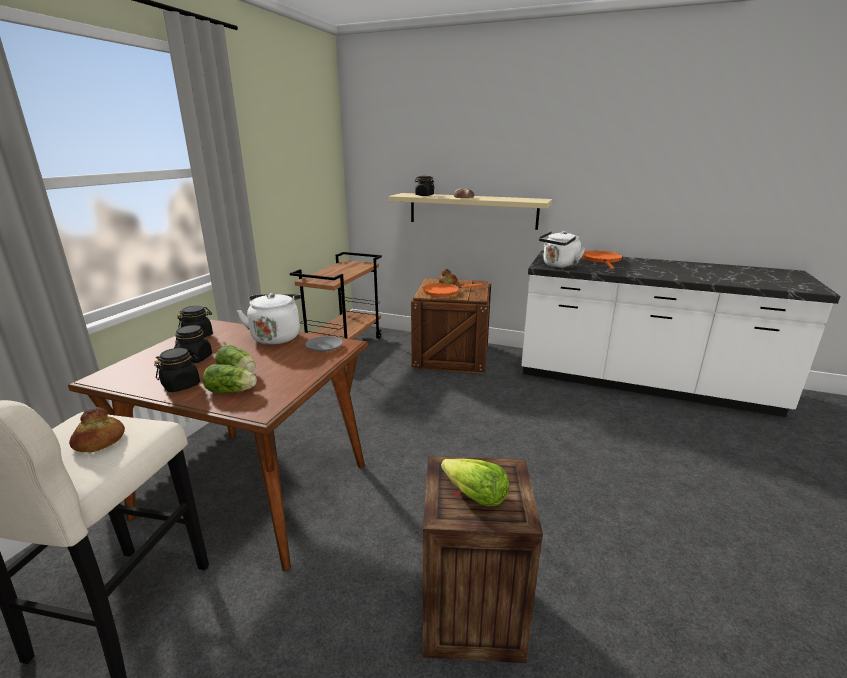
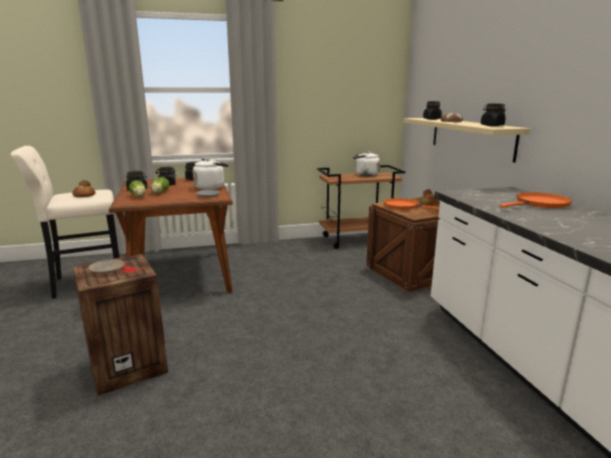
camera: 55 degrees right, 5 degrees down
lettuce [441,459,509,506] -> beige plate [88,259,125,274]
white kettle [539,231,585,268] -> white kettle moved to [353,152,380,176]
none -> black jar [481,103,506,126]

